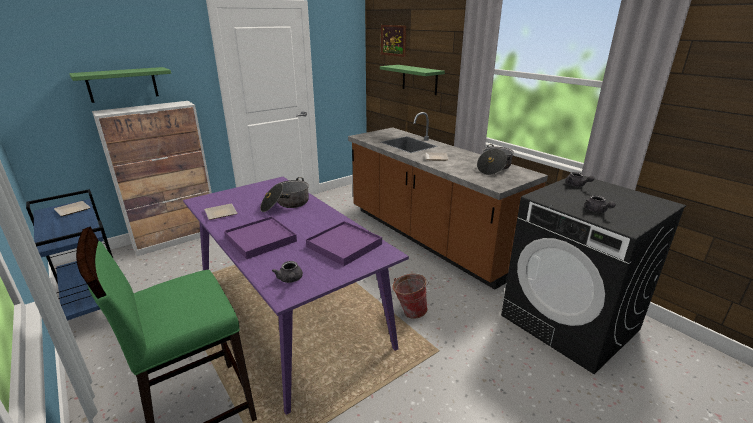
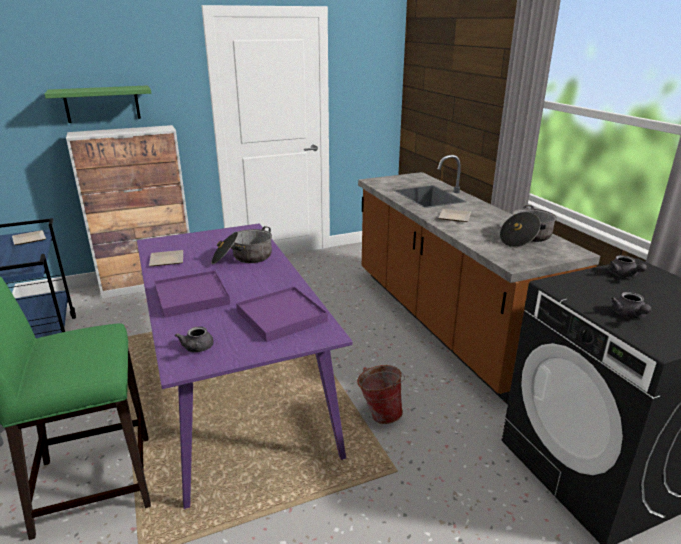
camera: 15 degrees right, 0 degrees up
green shelf [380,65,445,95] -> none
picture [381,25,406,57] -> none

